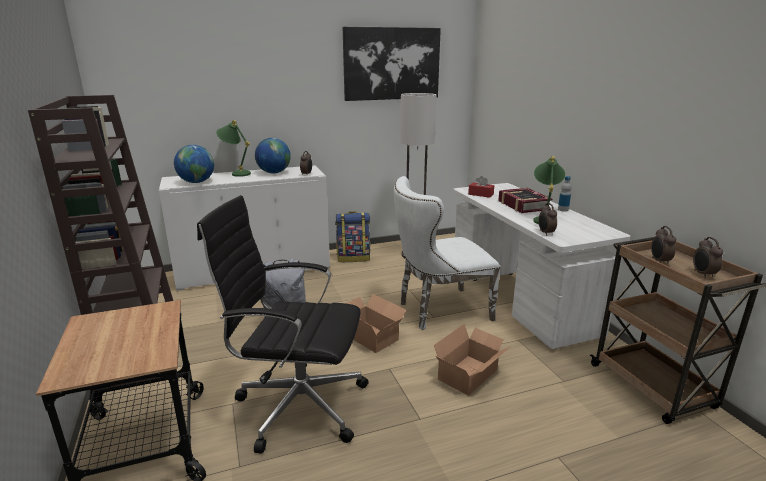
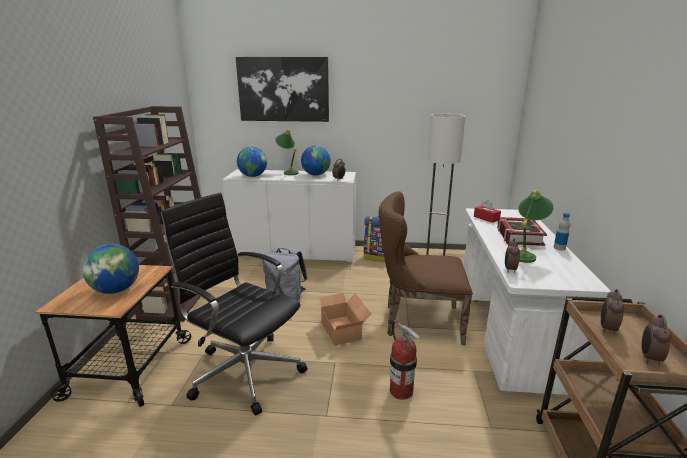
camera: 25 degrees right, 0 degrees up
picture [343,27,441,101] -> picture moved to [236,57,329,122]
white chair [394,176,501,330] -> brown chair [379,191,473,345]
cardboard box [434,324,511,396] -> fire extinguisher [390,320,421,400]
none -> globe [82,244,139,294]

